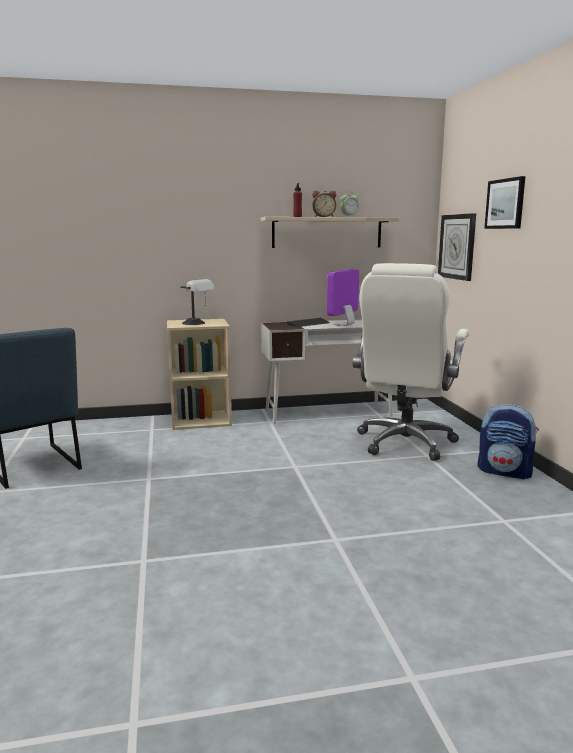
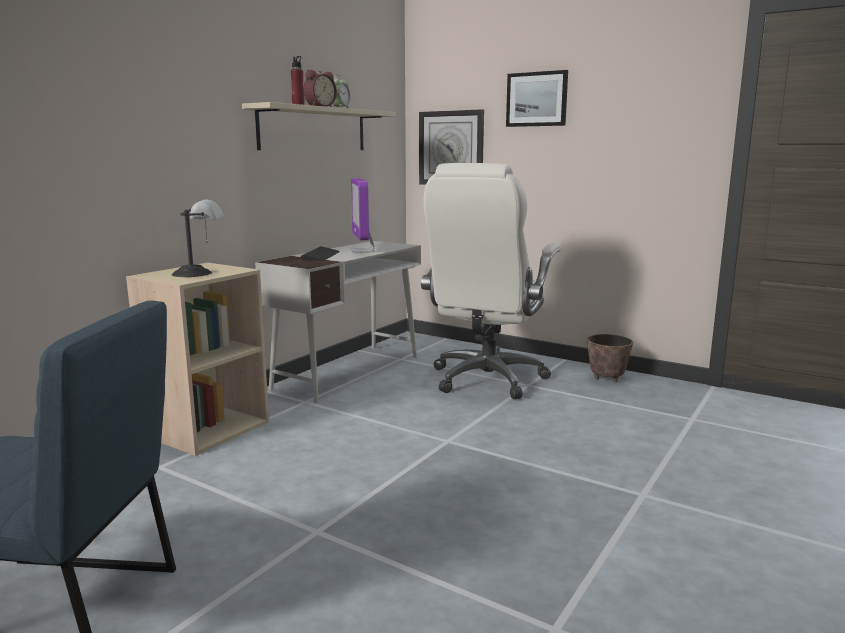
camera: 45 degrees left, 0 degrees up
white office chair [353,263,469,461] -> white office chair turned 45 degrees clockwise [421,163,561,399]
backpack [478,405,539,479] -> planter [587,334,633,382]

